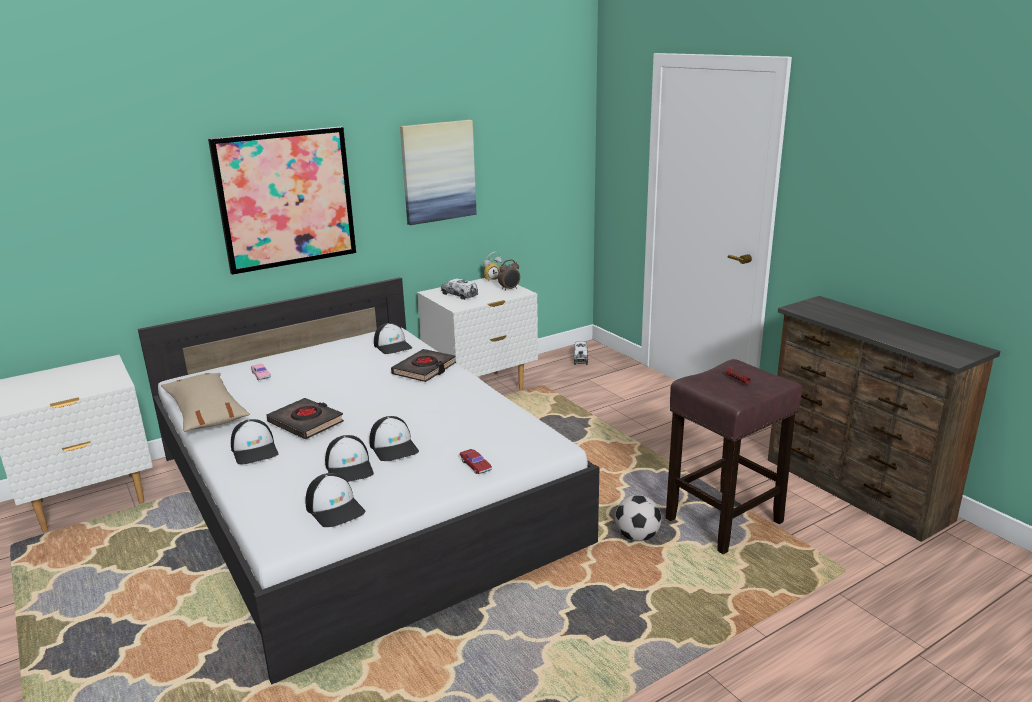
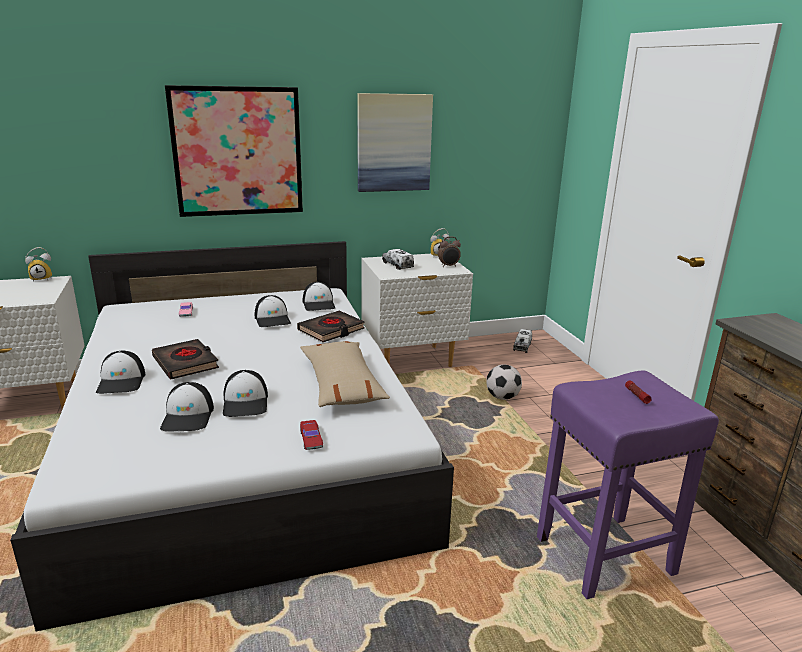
camera: 15 degrees right, 0 degrees up
beige pillow [161,373,250,432] -> beige pillow moved to [300,341,390,407]
cap [305,473,365,527] -> cap moved to [255,295,291,327]
football [615,495,662,541] -> football moved to [486,364,522,400]
brown stool [666,359,802,554] -> purple stool [537,370,719,599]
none -> alarm clock [25,247,52,282]

